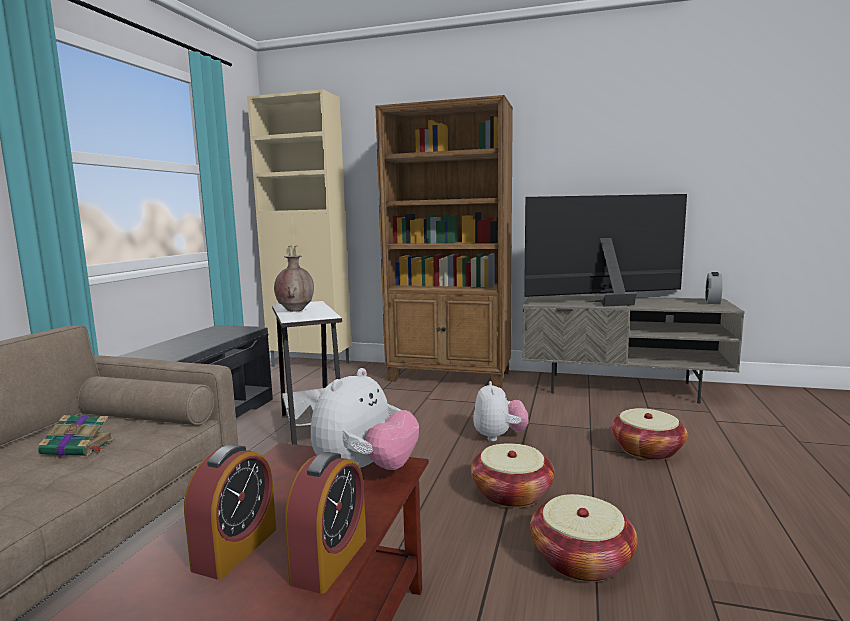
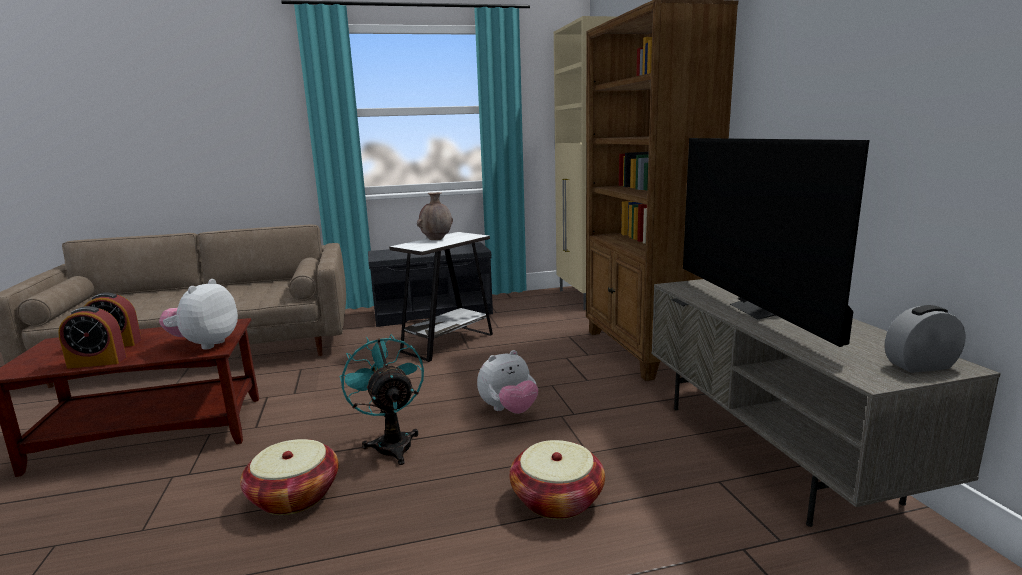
camera: 60 degrees right, 5 degrees up
book [38,415,114,456] -> none
plush toy [311,368,419,470] -> plush toy turned 105 degrees clockwise [159,279,238,350]
basket [471,443,555,508] -> turquoise fan [339,334,424,465]
television [524,194,687,307] -> television turned 150 degrees counterclockwise [683,138,869,347]

